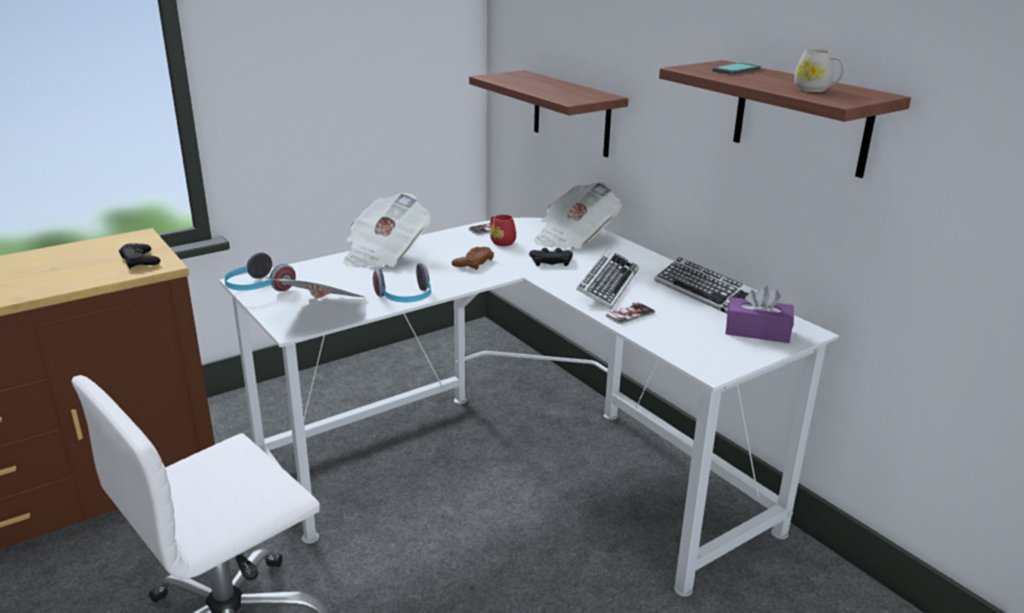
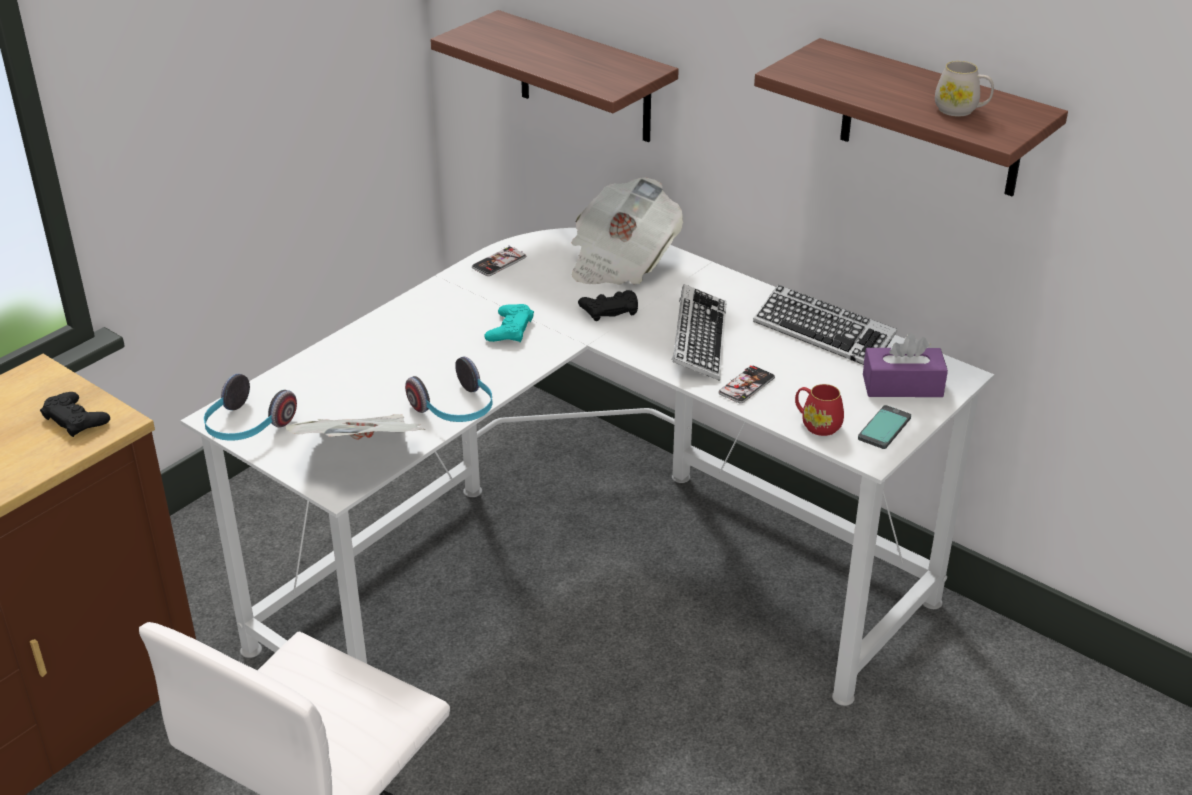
camera: 15 degrees left, 10 degrees up
newspaper [343,193,431,268] -> none
brown game controller [452,247,494,270] -> turquoise game controller [484,304,534,342]
red mug [490,214,516,246] -> red mug moved to [795,384,844,436]
phone [712,63,761,75] -> phone moved to [858,405,911,449]

